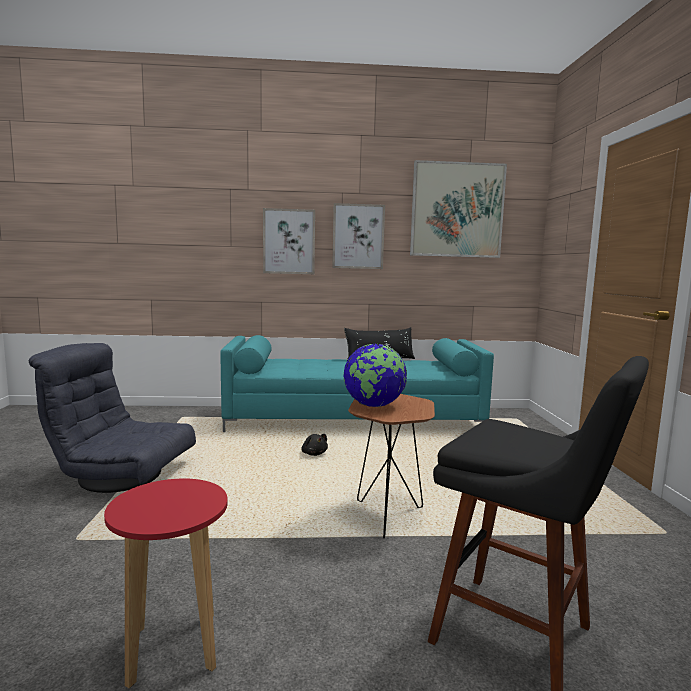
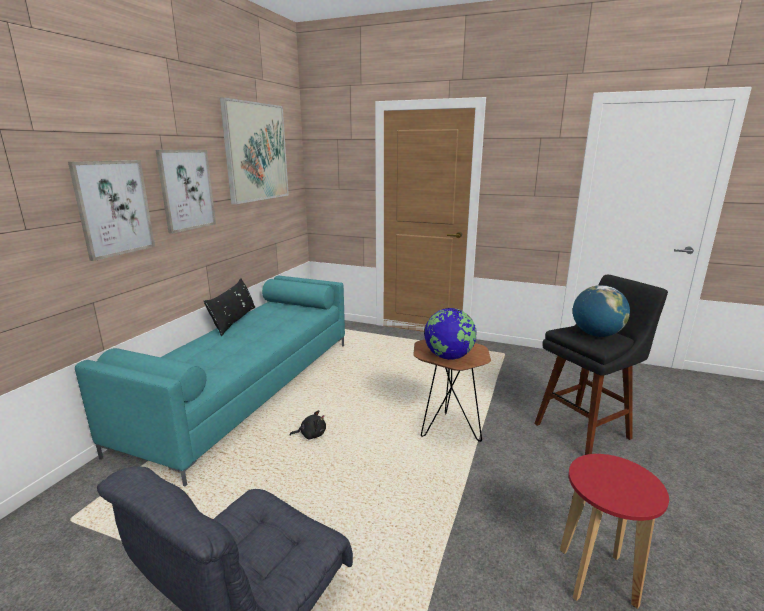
camera: 65 degrees left, 10 degrees up
none -> globe [573,285,630,337]

